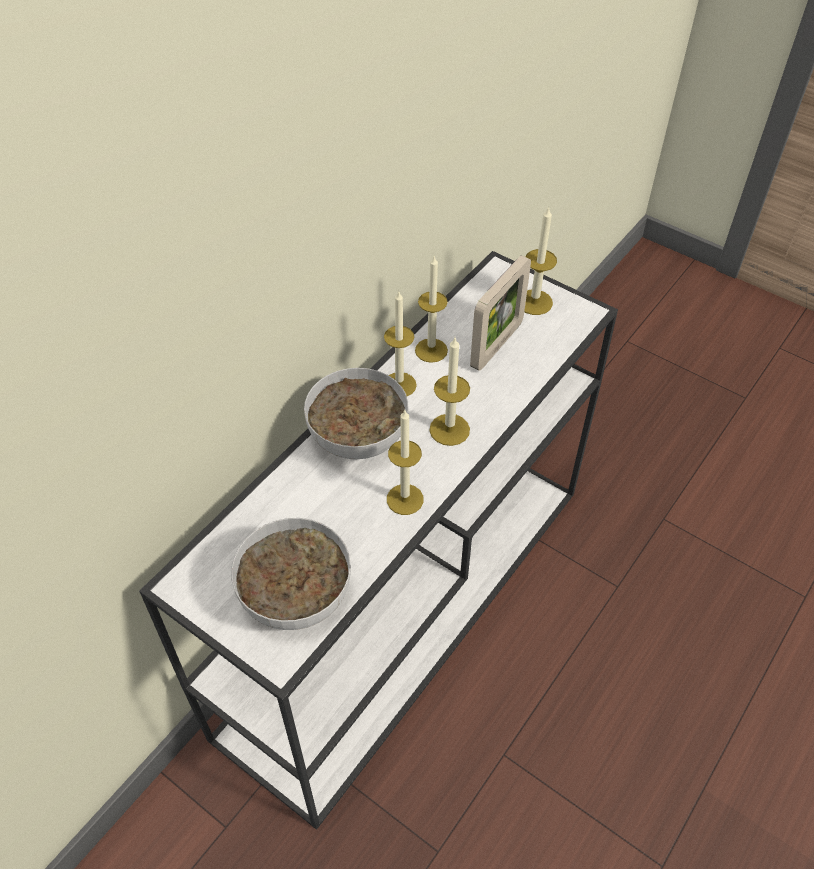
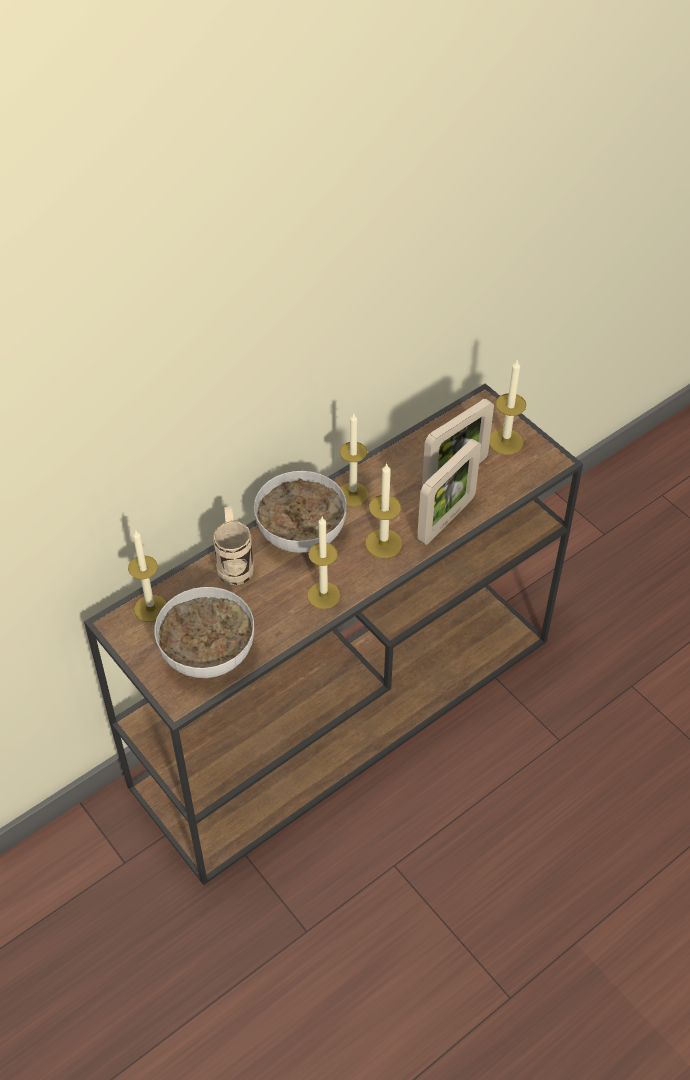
camera: 15 degrees right, 0 degrees up
white console table [139,251,618,830] -> brown console table [84,384,583,885]
candle [415,256,448,363] -> candle moved to [128,529,166,622]
none -> beige mug [213,506,254,585]
none -> picture frame [417,439,481,545]

